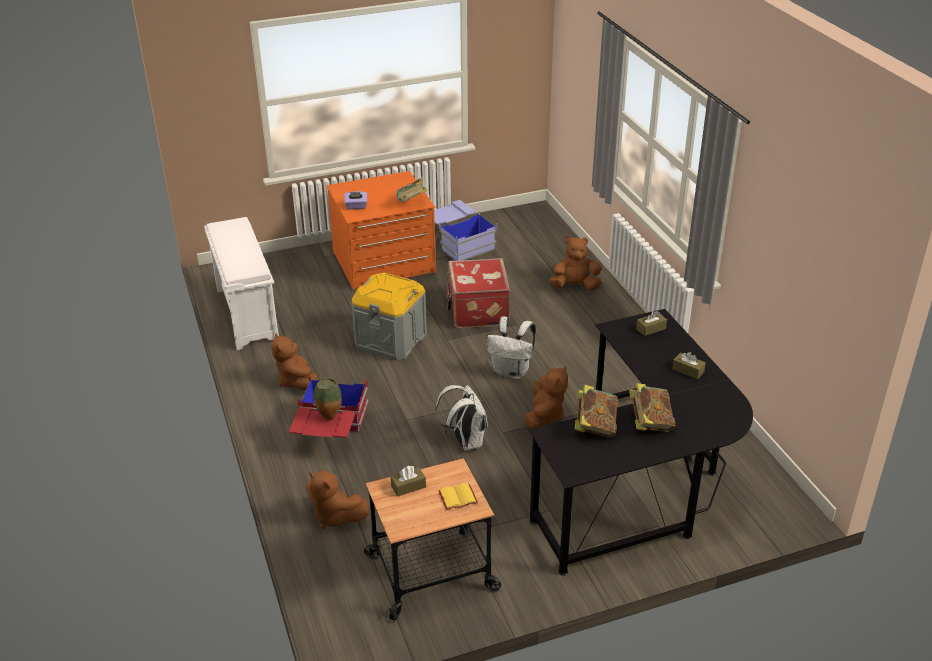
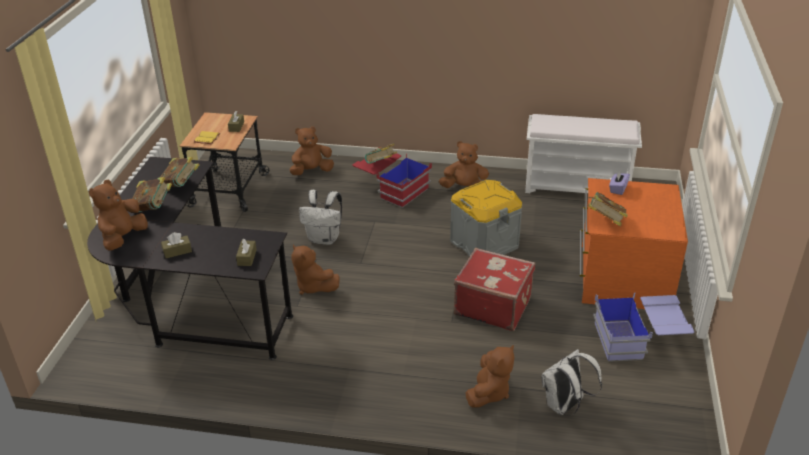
camera: 120 degrees right, 0 degrees up
vase [313,378,342,420] -> book [365,143,397,164]
white backpack [487,316,536,379] -> white backpack moved to [542,349,602,415]
none -> brown plush toy [89,180,148,251]

